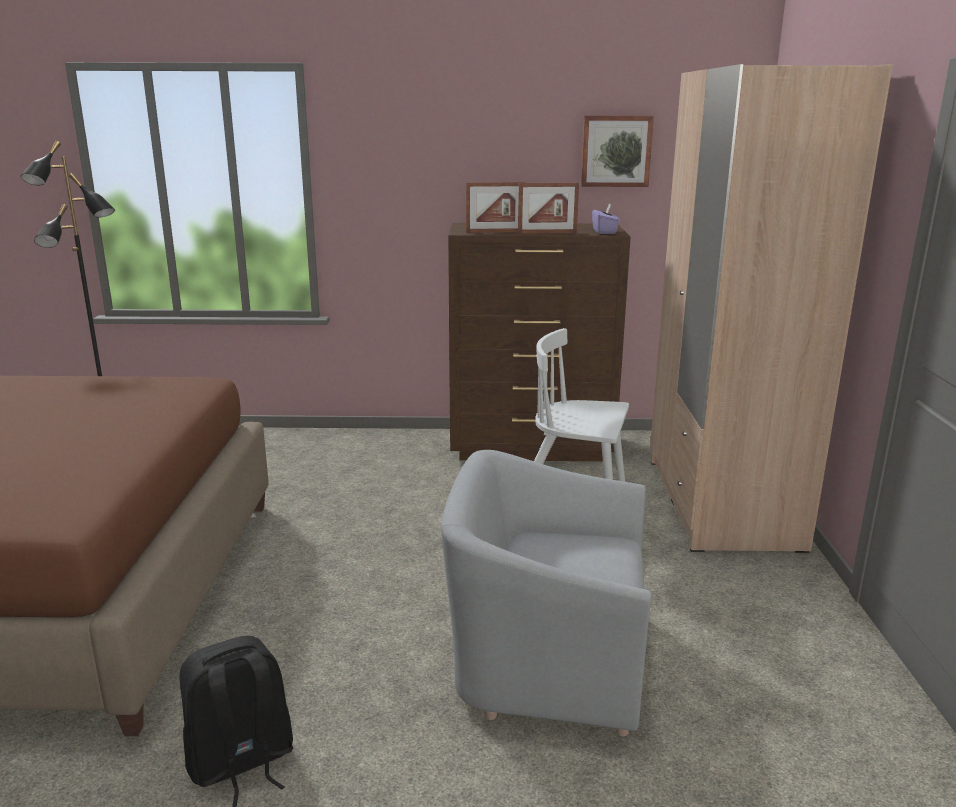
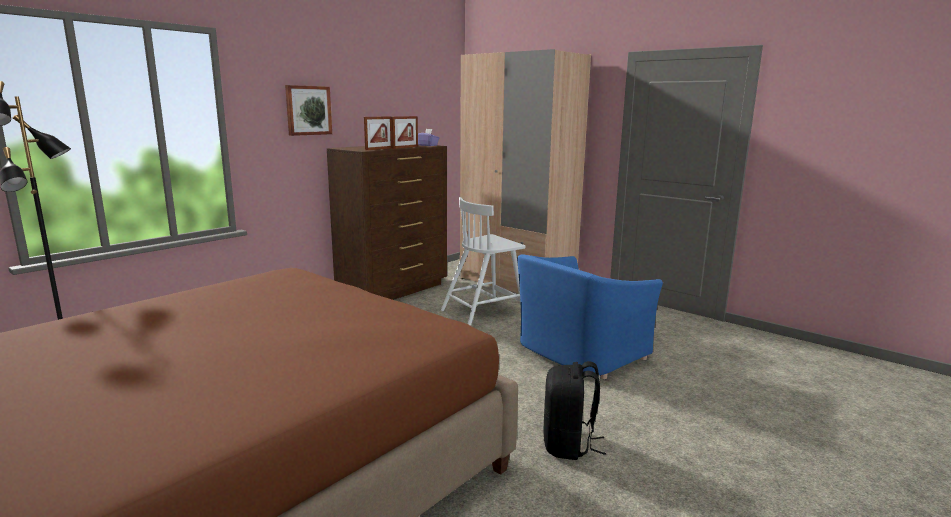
camera: 50 degrees left, 5 degrees down
grey armchair [441,450,651,736] -> blue armchair [517,254,663,379]
picture [581,116,654,187] -> picture moved to [285,85,332,136]

